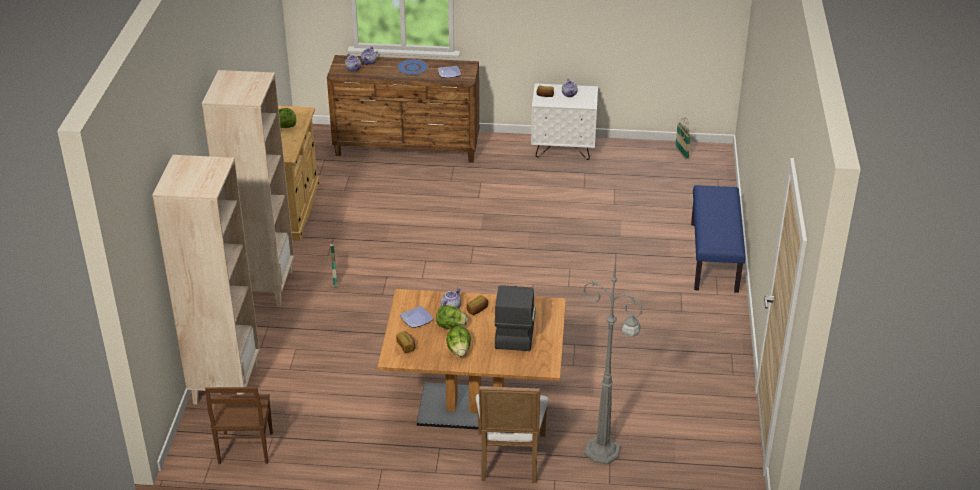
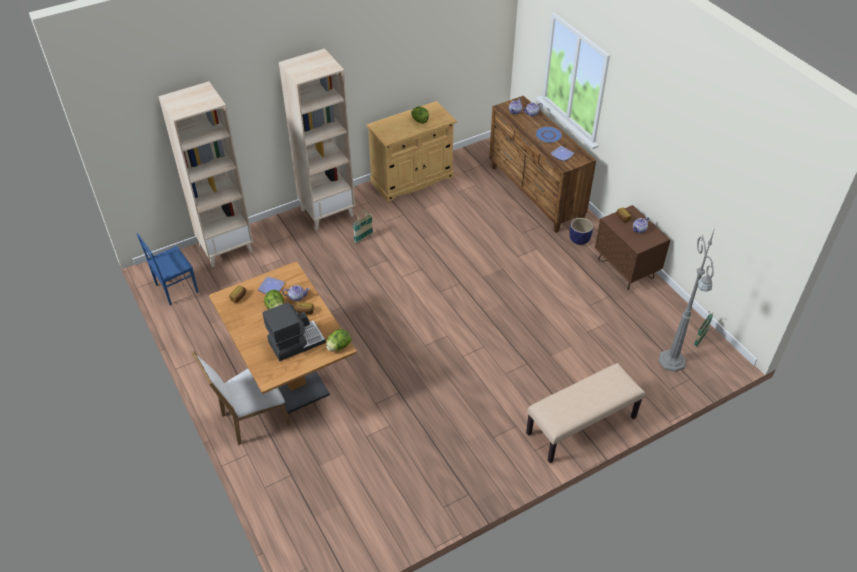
camera: 55 degrees right, 10 degrees up
brown chair [205,387,273,464] -> blue chair [136,233,198,305]
lettuce [446,326,471,356] -> lettuce moved to [326,329,352,352]
white nightstand [531,83,598,160] -> brown nightstand [595,205,671,290]
grey floor lamp [583,258,643,465] -> grey floor lamp moved to [659,228,715,372]
blue bench [691,185,746,293] -> beige bench [526,363,645,463]
none -> planter [569,218,593,245]

